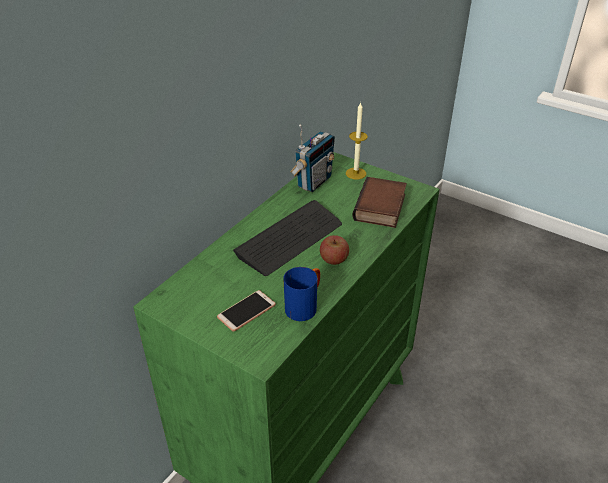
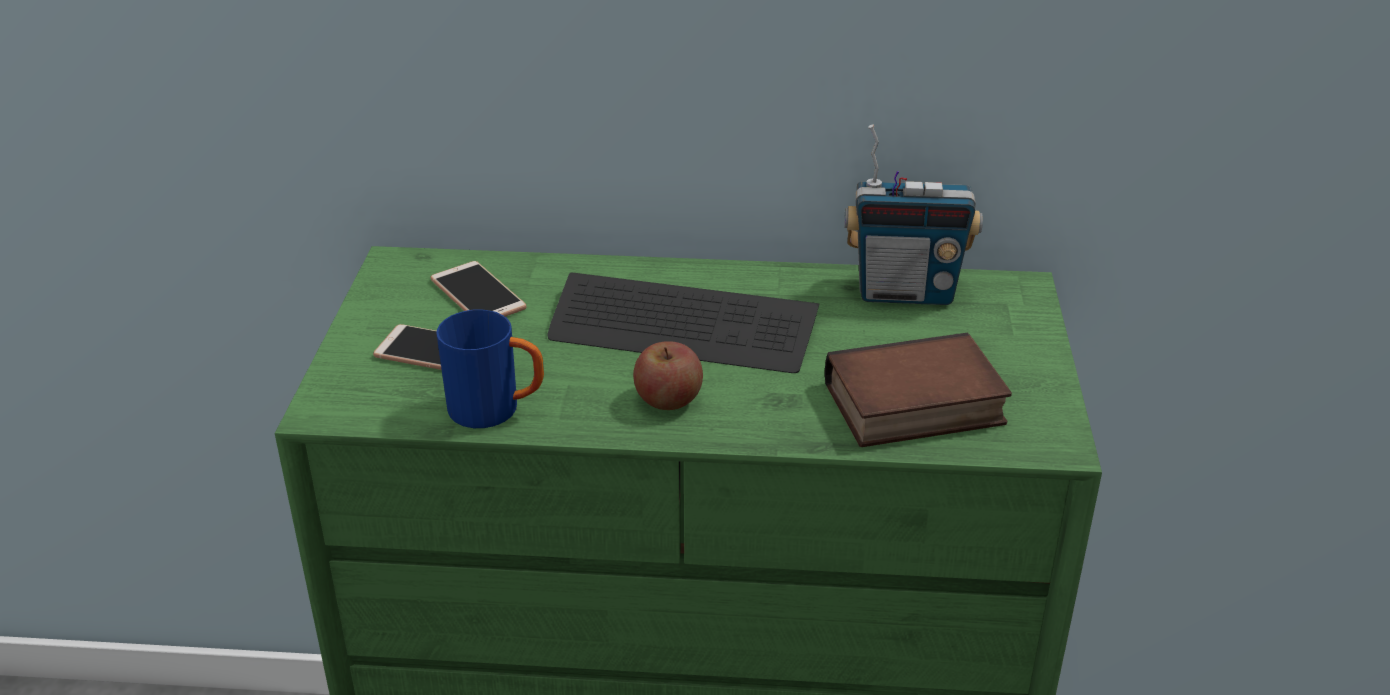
camera: 60 degrees right, 5 degrees down
candle [346,102,368,179] -> none
none -> phone [431,261,527,317]

